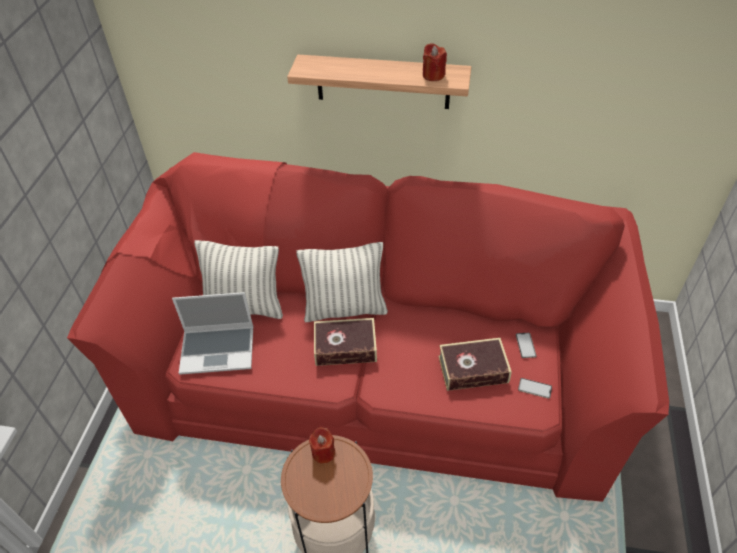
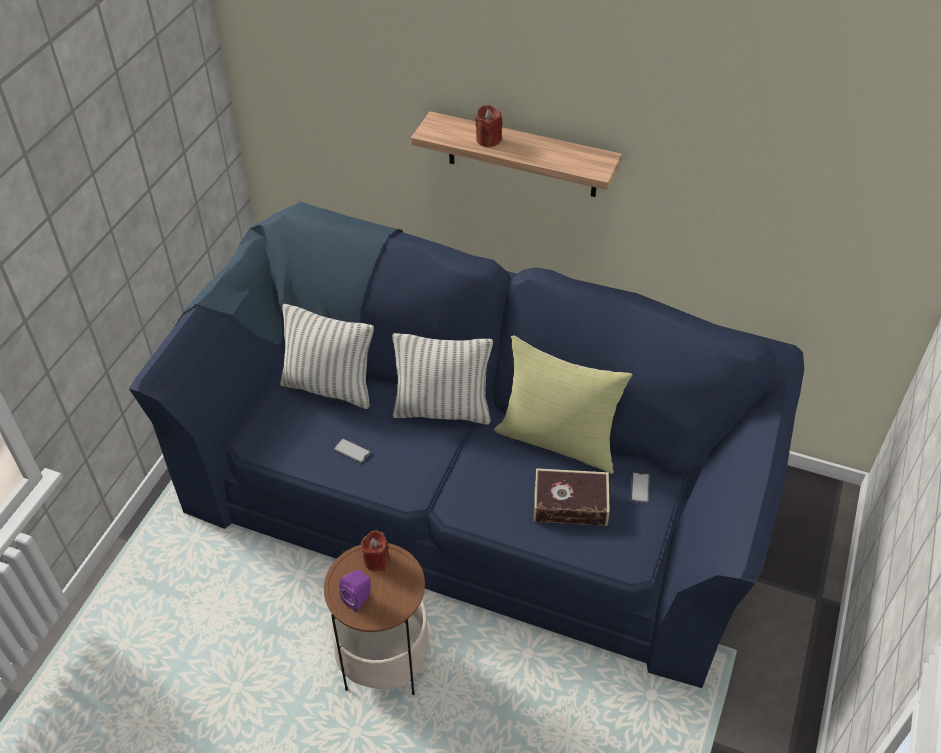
camera: 10 degrees right, 0 degrees up
red sofa [67,152,669,502] -> blue sofa [129,202,804,688]
laptop [172,292,253,375] -> none
book [314,318,377,366] -> none
red candle [423,43,447,81] -> red candle moved to [475,105,502,147]
phone [518,378,552,399] -> phone moved to [334,438,371,463]
none -> purple speaker [339,570,371,612]
none -> yellow pillow [494,335,632,474]

